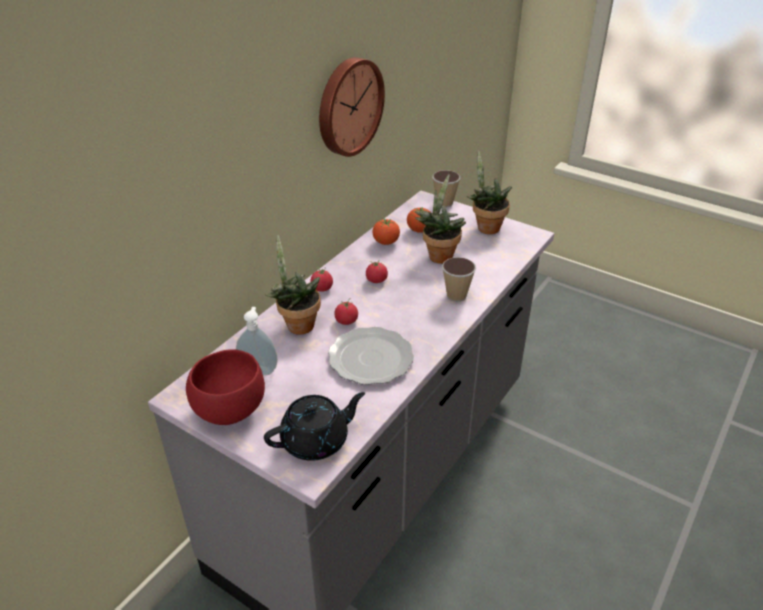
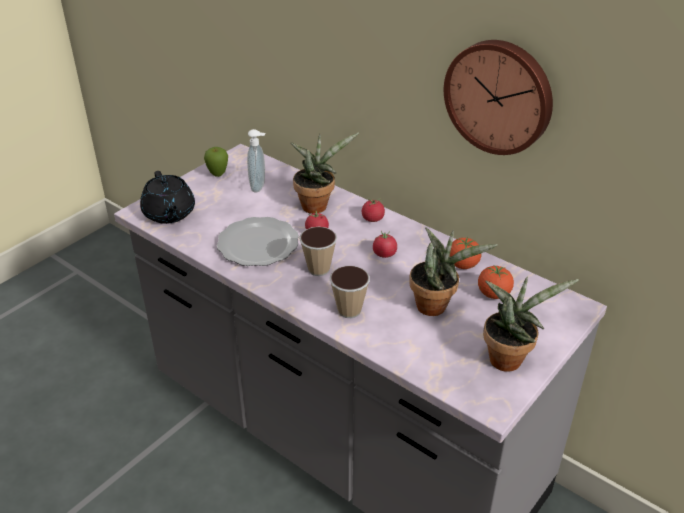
camera: 95 degrees right, 0 degrees up
red bowl [186,349,265,425] -> apple [204,147,228,177]
cup [432,170,460,208] -> cup moved to [299,227,337,276]

